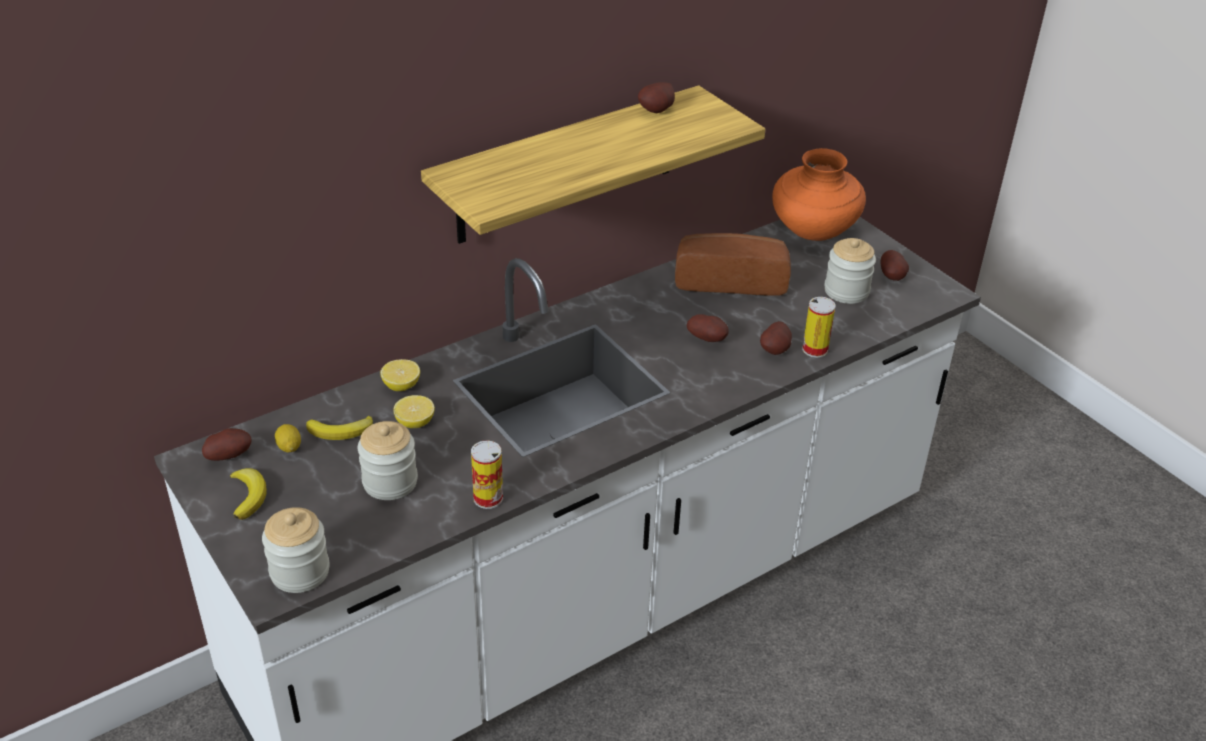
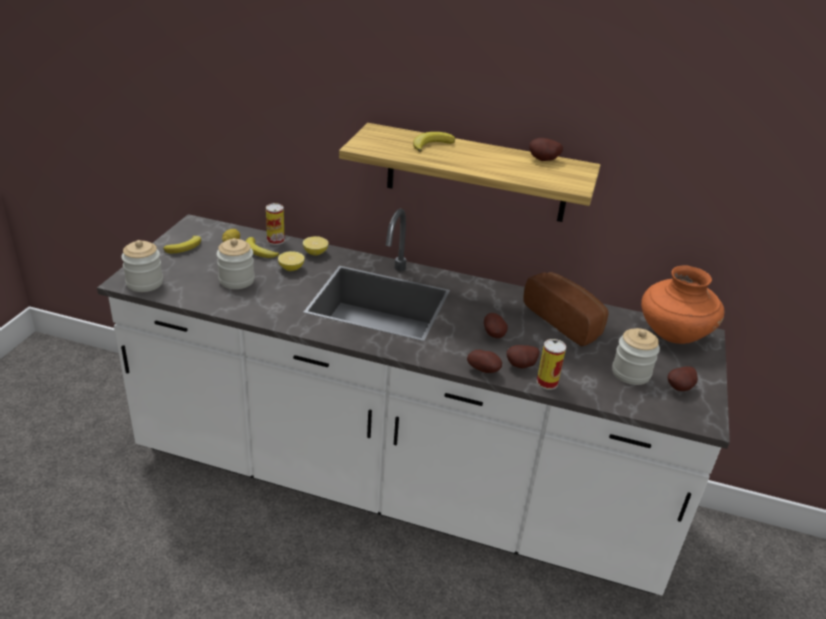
camera: 50 degrees right, 5 degrees down
potato [202,428,251,461] -> potato moved to [467,350,502,373]
can [471,440,503,509] -> can moved to [266,203,285,245]
none -> banana [413,132,455,152]

